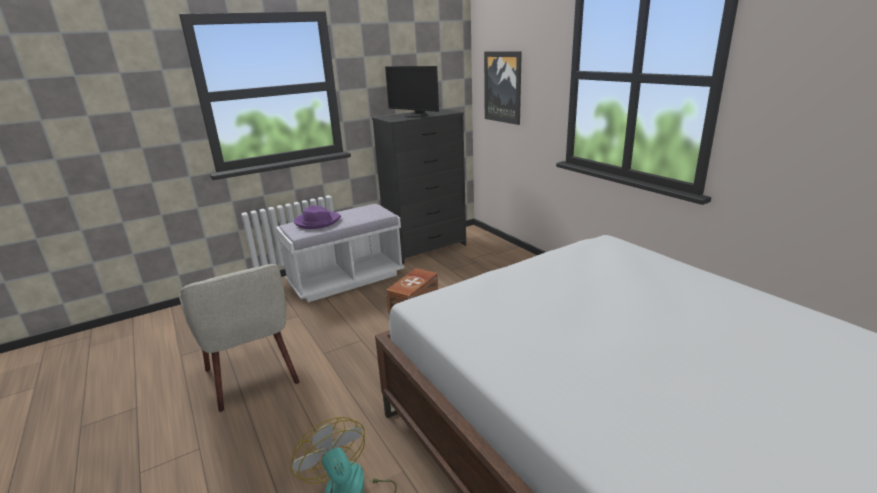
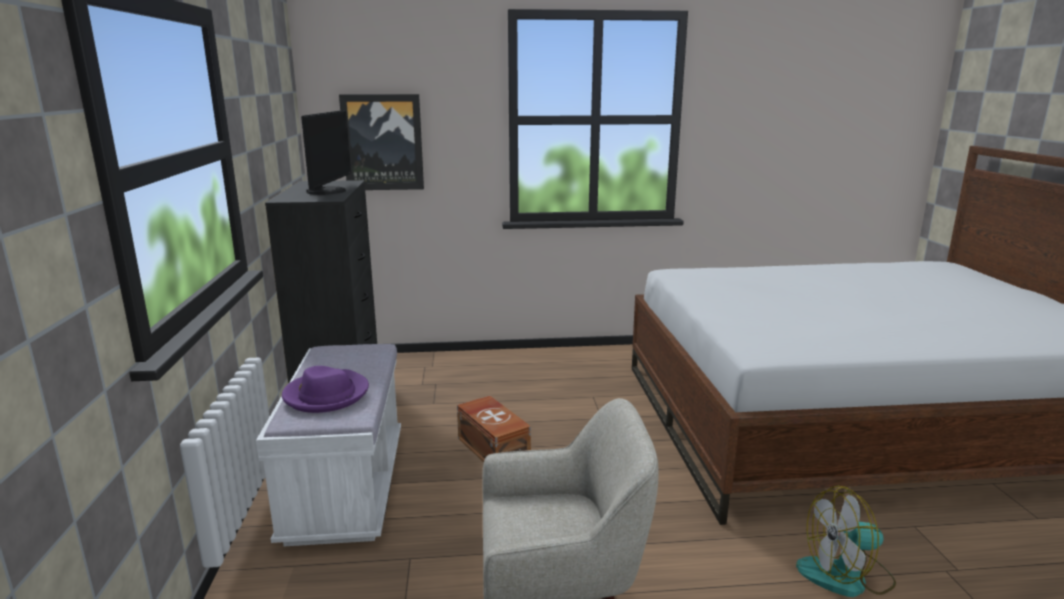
camera: 65 degrees left, 5 degrees down
monitor [385,66,439,118] -> monitor turned 60 degrees counterclockwise [301,110,351,195]

